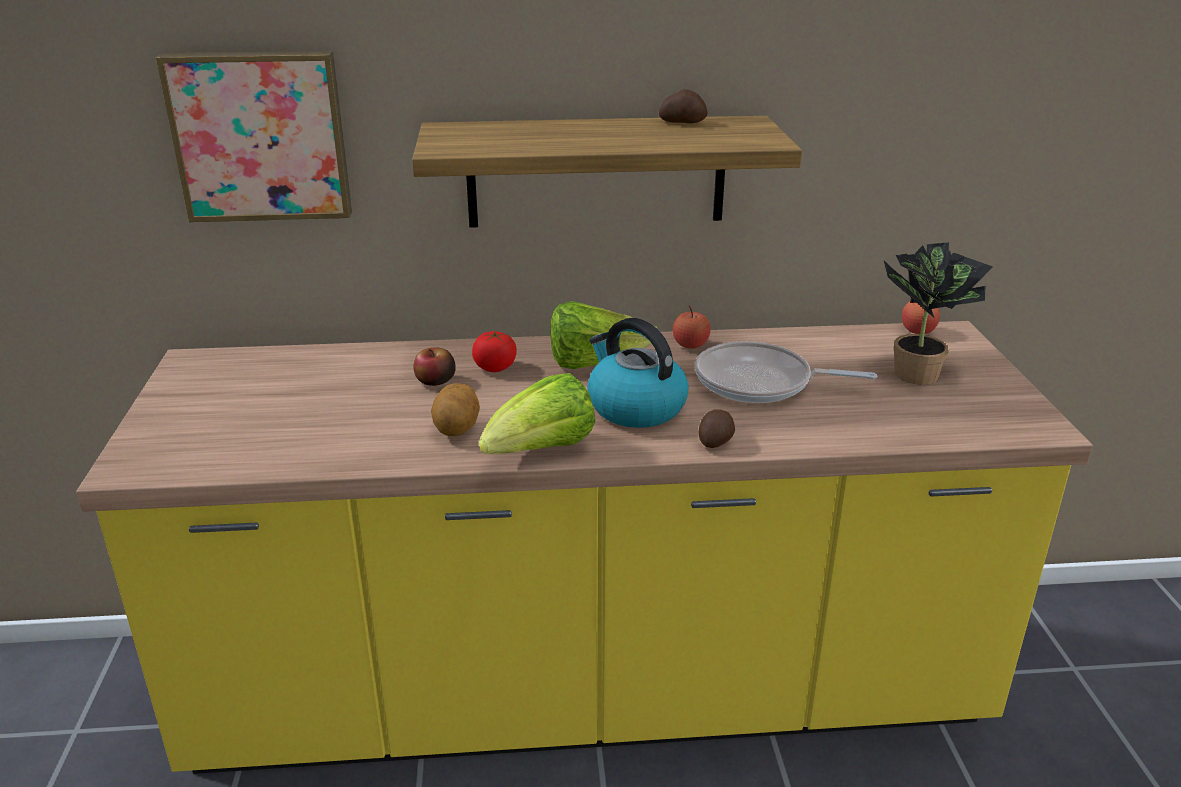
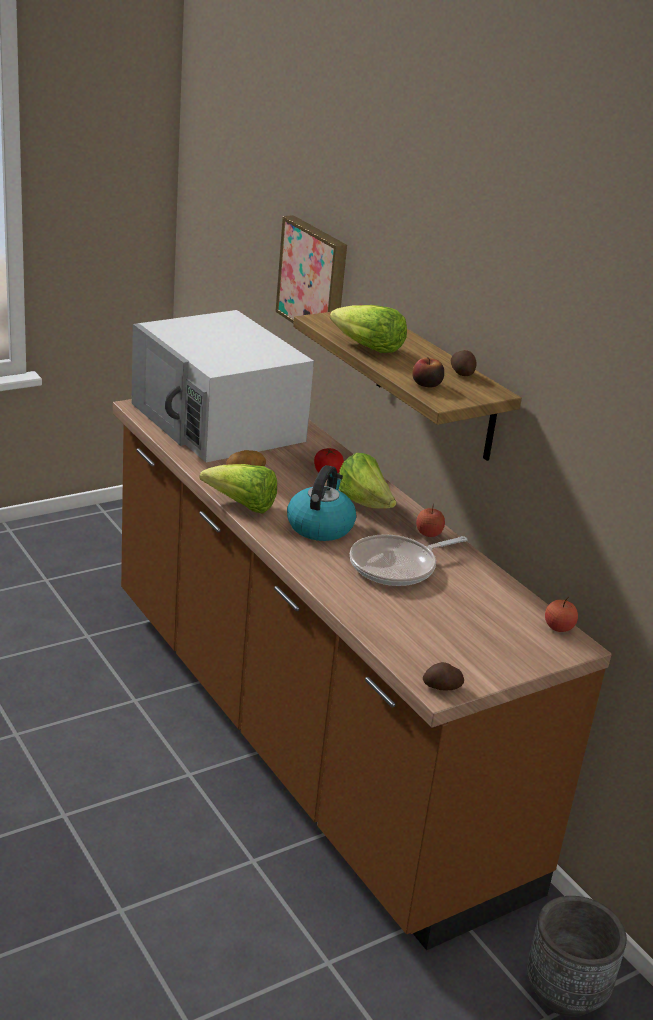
camera: 60 degrees right, 0 degrees up
yellow counter [76,321,1093,774] -> brown counter [113,399,612,950]
apple [413,347,456,386] -> apple moved to [412,357,444,387]
frying pan [695,341,878,403] -> frying pan turned 105 degrees counterclockwise [350,534,468,586]
potato [698,409,735,448] -> potato moved to [423,662,464,690]
potted plant [884,242,993,385] -> none
none -> white microwave [131,310,314,462]
none -> lettuce [330,305,407,353]
none -> grey planter [527,896,627,1017]

